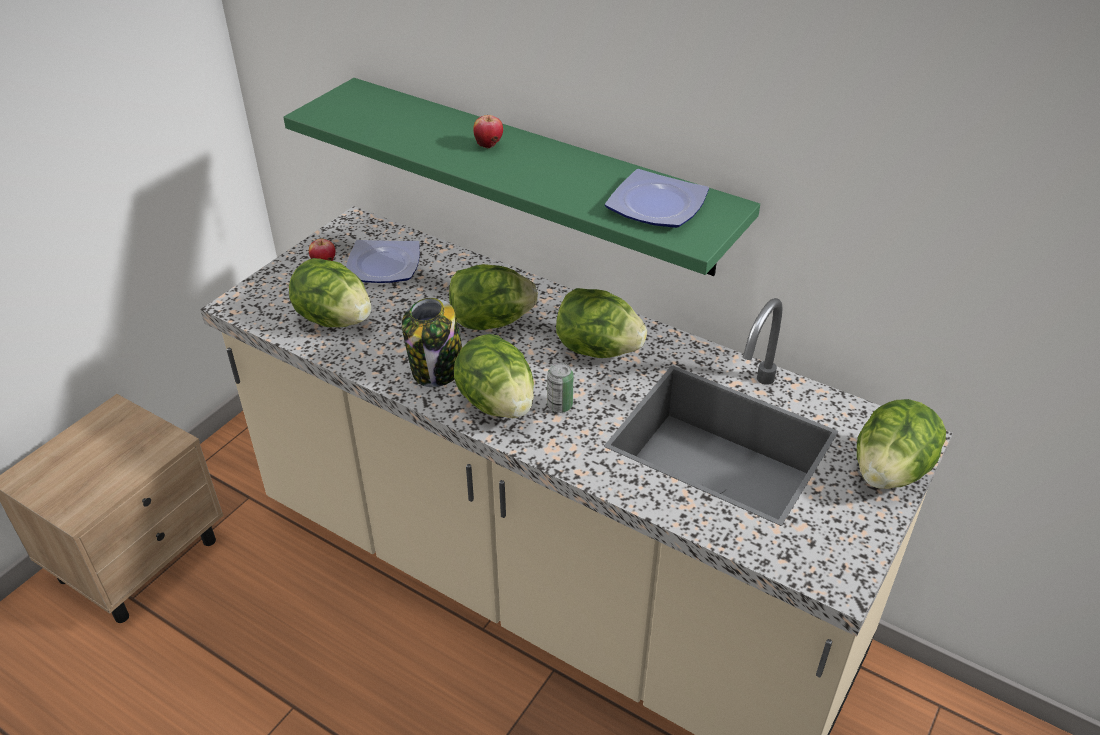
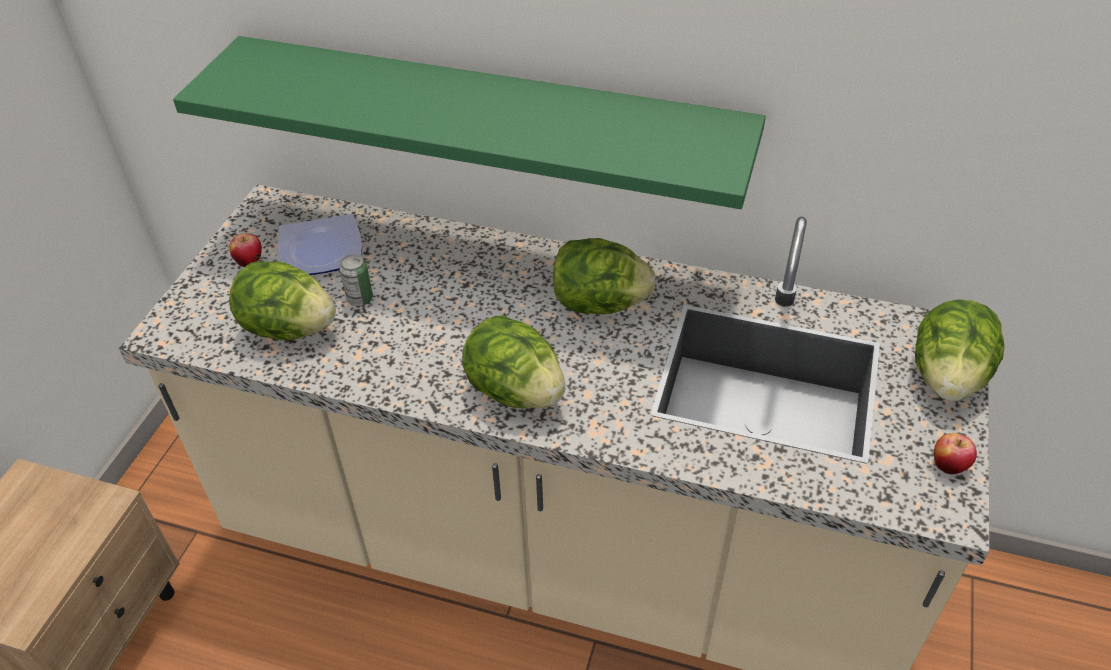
camera: 15 degrees left, 5 degrees up
jar [402,298,462,387] -> none
lettuce [449,264,538,330] -> none
apple [473,115,503,148] -> apple moved to [934,433,977,474]
can [547,363,573,413] -> can moved to [340,254,373,306]
plate [605,169,709,228] -> none

